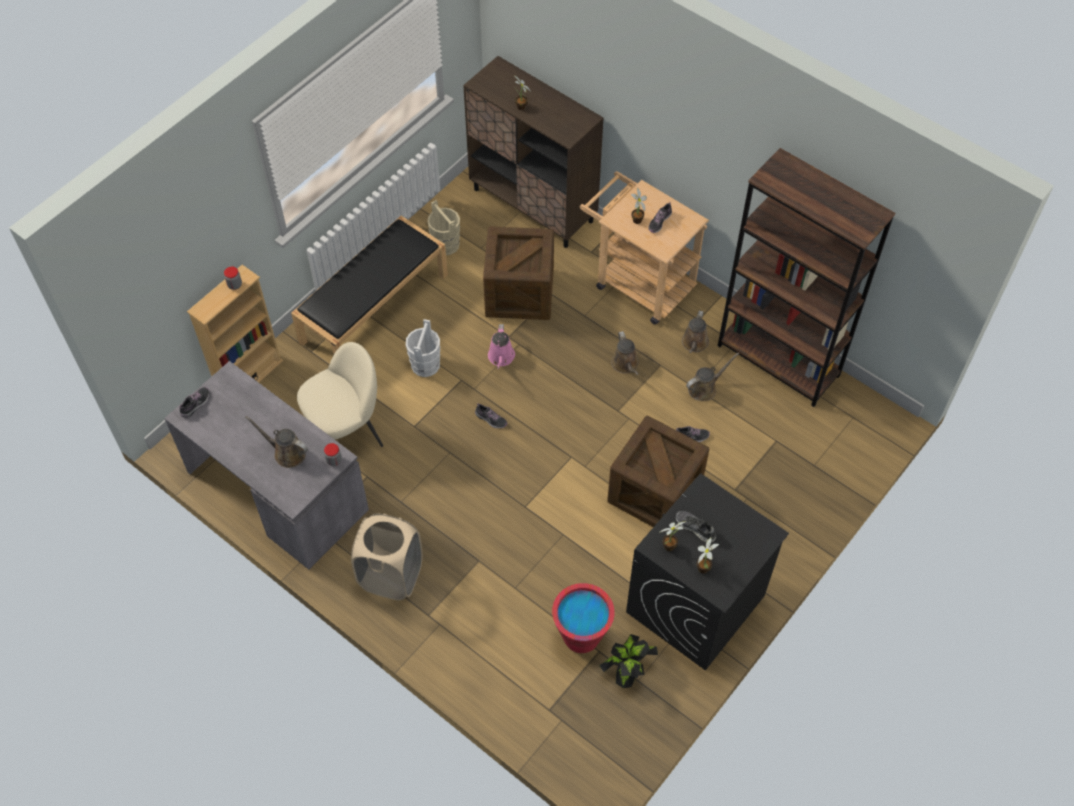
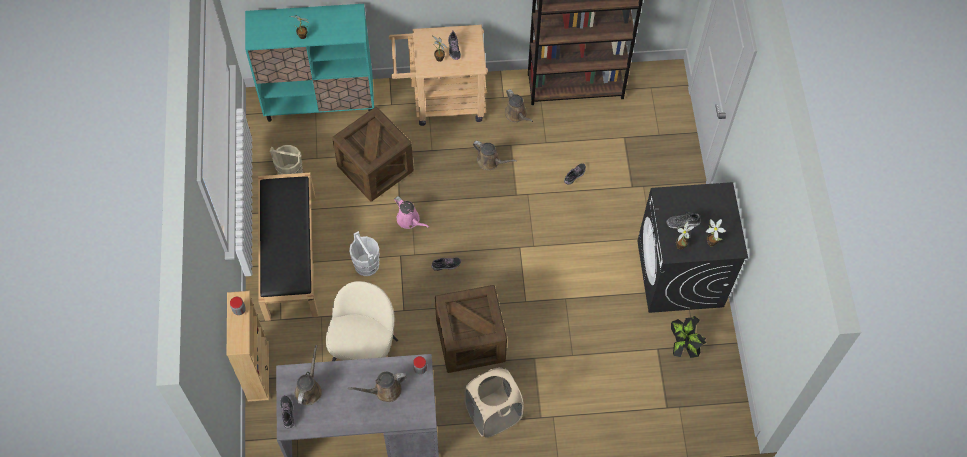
camera: 45 degrees left, 5 degrees up
brown cabinet [463,56,604,248] -> turquoise cabinet [245,4,374,122]
red bucket [552,583,614,653] -> none
crate [607,415,709,527] -> crate moved to [435,285,507,373]
brown watering can [686,353,739,401] -> brown watering can moved to [295,345,322,405]

